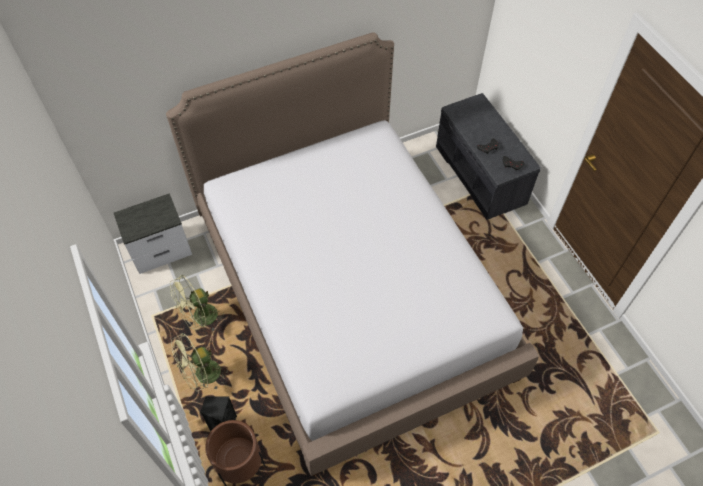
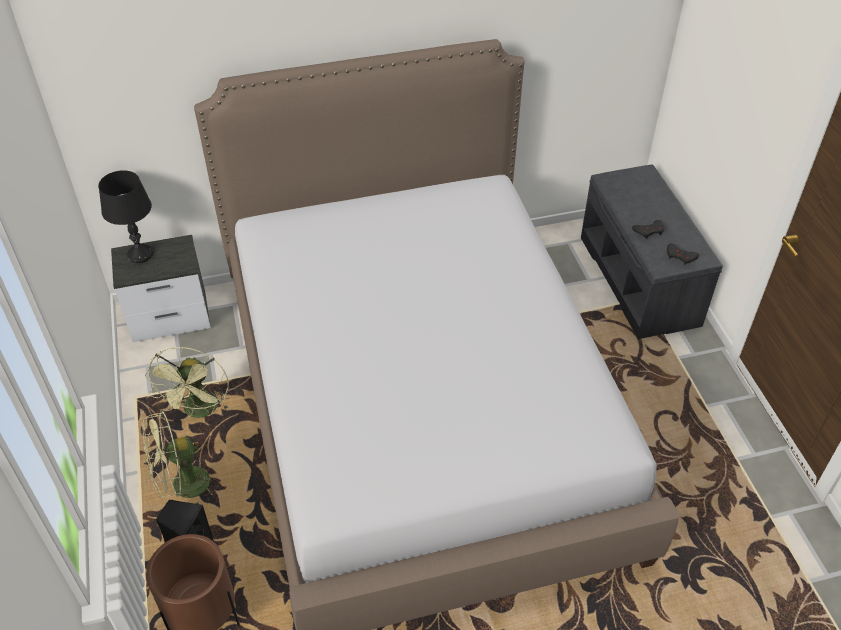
camera: 10 degrees right, 10 degrees down
green fan [170,275,224,332] -> green fan turned 60 degrees counterclockwise [145,347,229,418]
none -> black table lamp [98,170,153,263]

